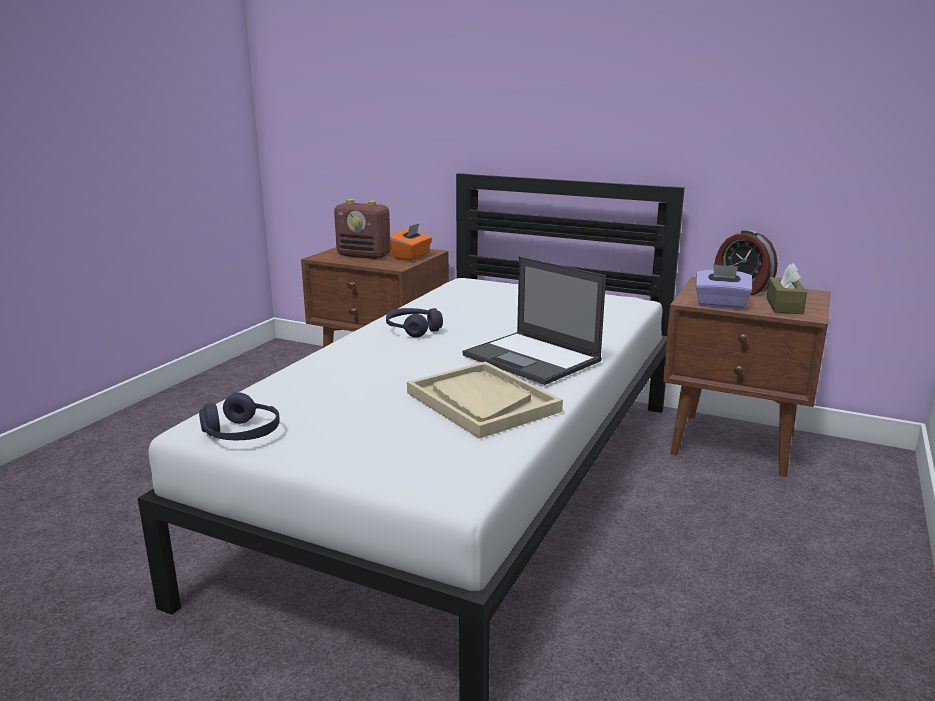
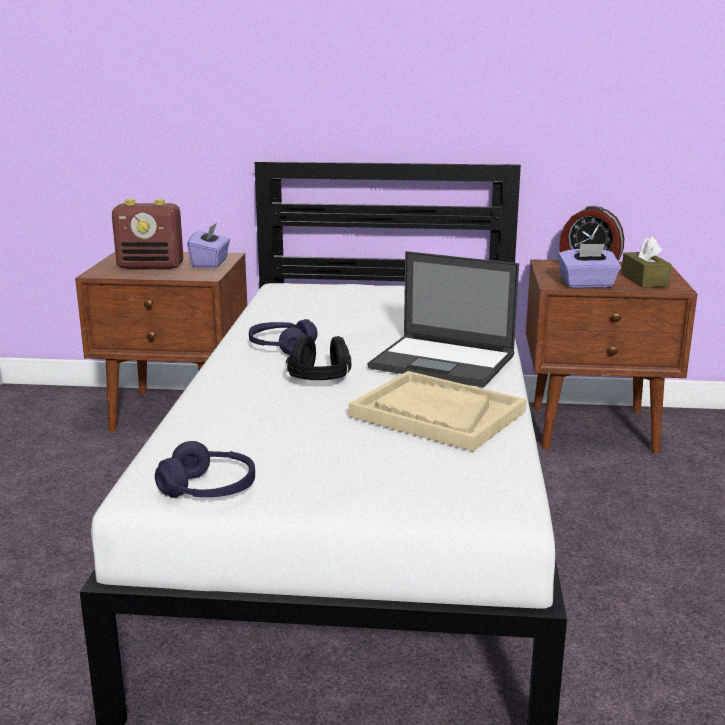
camera: 20 degrees left, 0 degrees up
orange tissue box [389,223,432,261] -> purple tissue box [187,223,230,268]
none -> black headphones [286,335,351,380]

